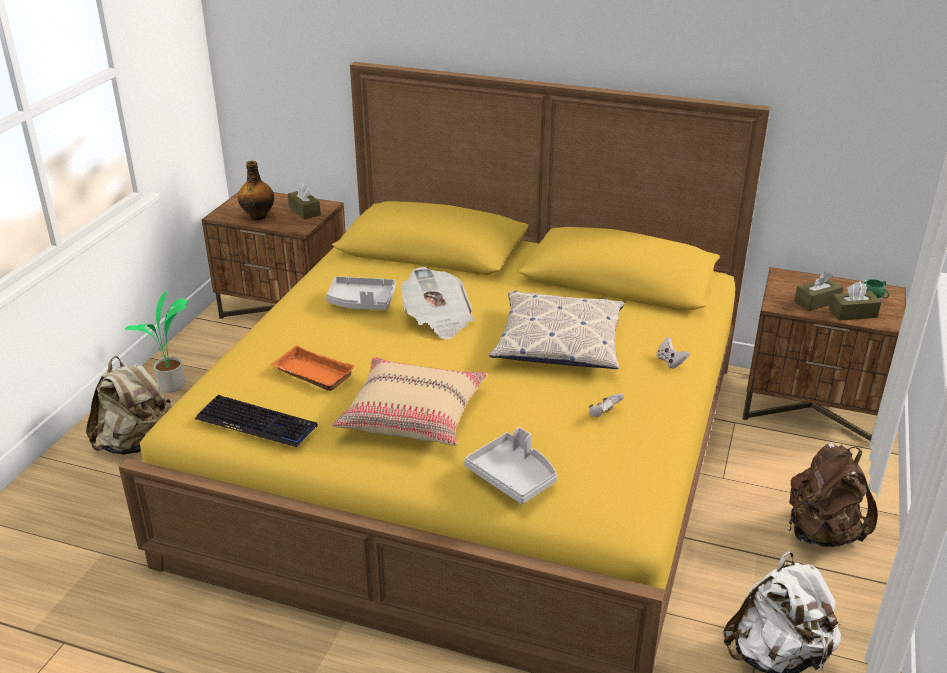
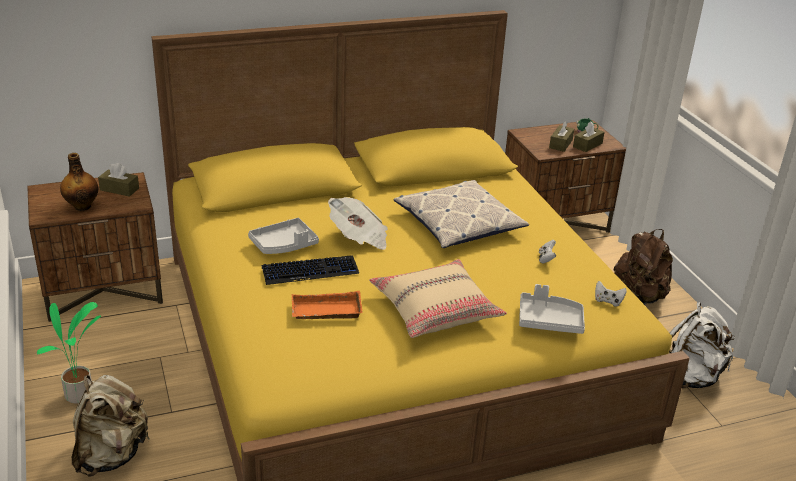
camera: 40 degrees left, 0 degrees up
keyboard [195,395,318,447] -> keyboard moved to [262,255,359,285]
white game controller [656,337,689,369] -> white game controller moved to [595,281,627,307]

